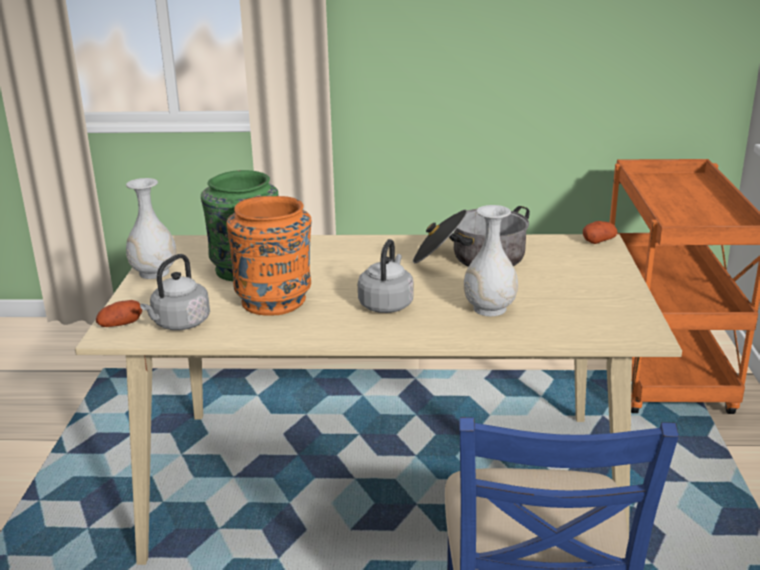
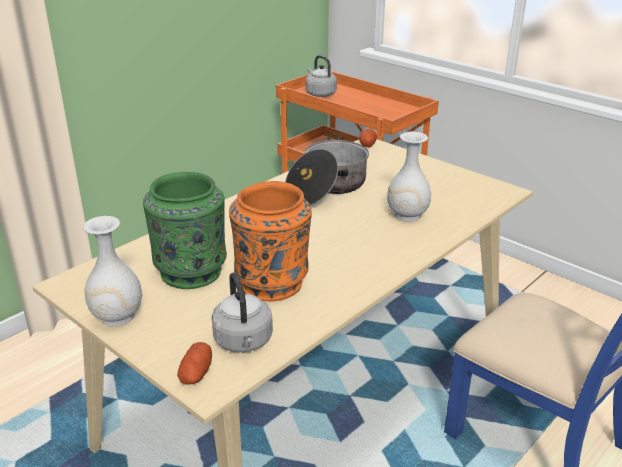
camera: 50 degrees left, 5 degrees up
grey kettle [358,239,414,313] -> grey kettle moved to [306,55,337,97]

